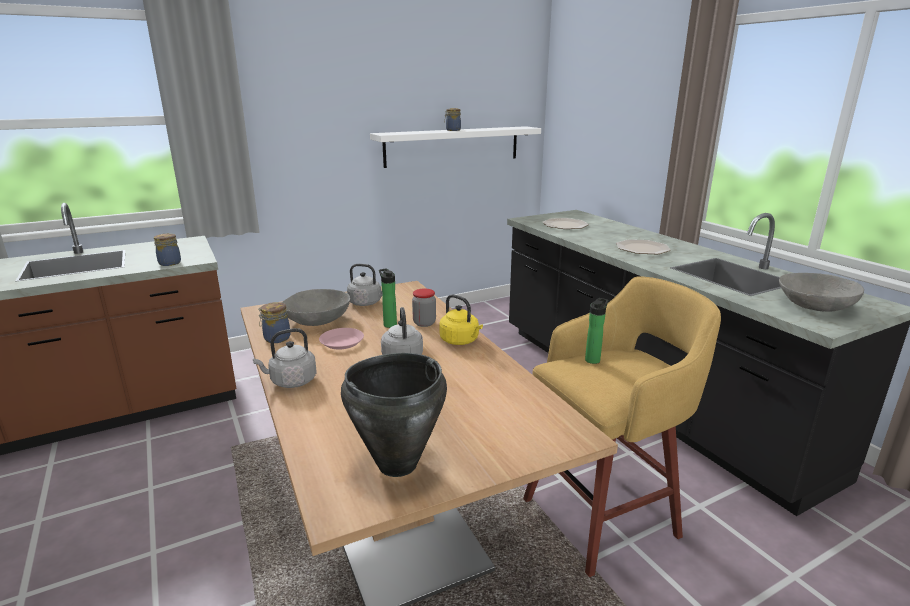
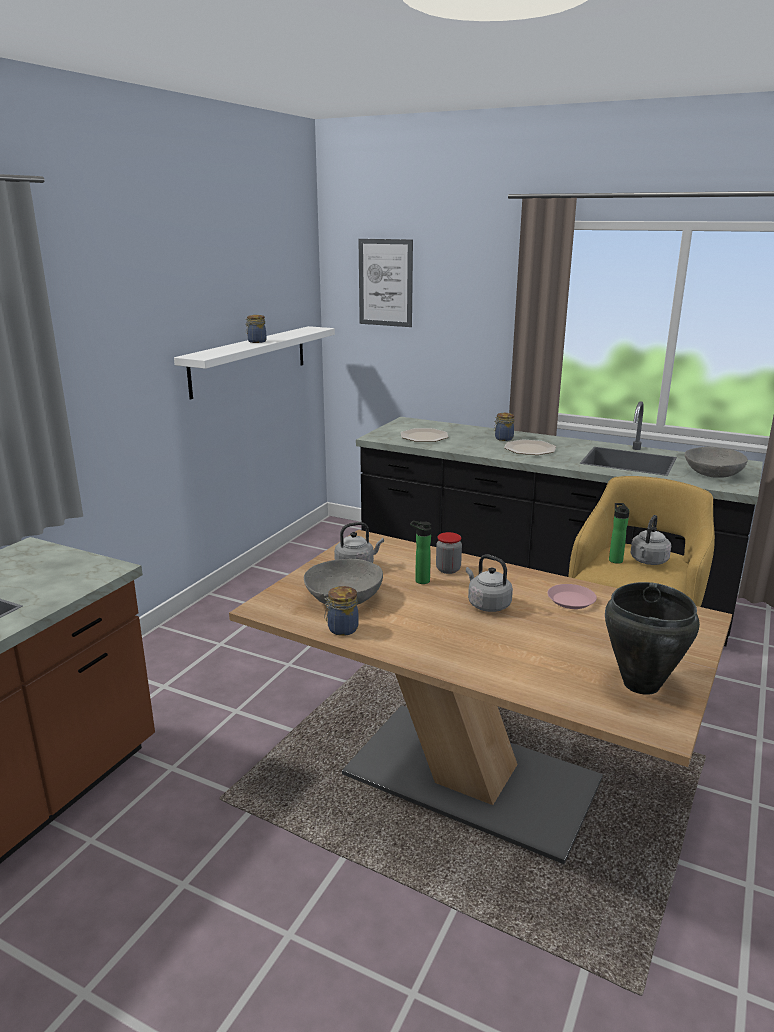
camera: 35 degrees left, 0 degrees up
jar [154,233,181,266] -> jar moved to [494,413,514,441]
grey kettle [253,328,317,388] -> grey kettle moved to [630,515,671,565]
pink plate [319,328,364,349] -> pink plate moved to [547,584,597,609]
yellow kettle [440,294,483,345] -> none
none -> picture [359,239,413,327]

